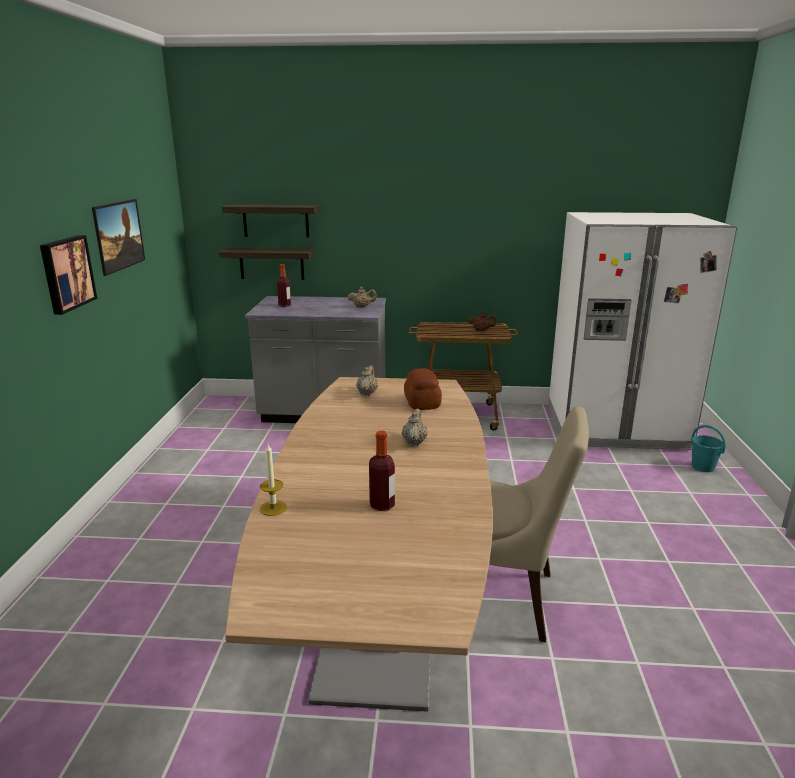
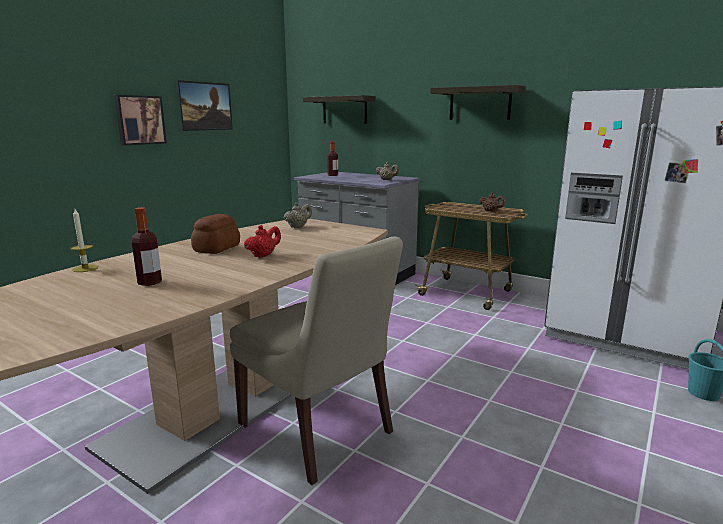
camera: 30 degrees right, 5 degrees down
shelf [219,248,314,280] -> shelf moved to [430,85,525,120]
beige teapot [402,409,428,446] -> red teapot [244,225,281,258]
bread [404,368,442,410] -> bread moved to [191,214,240,254]

